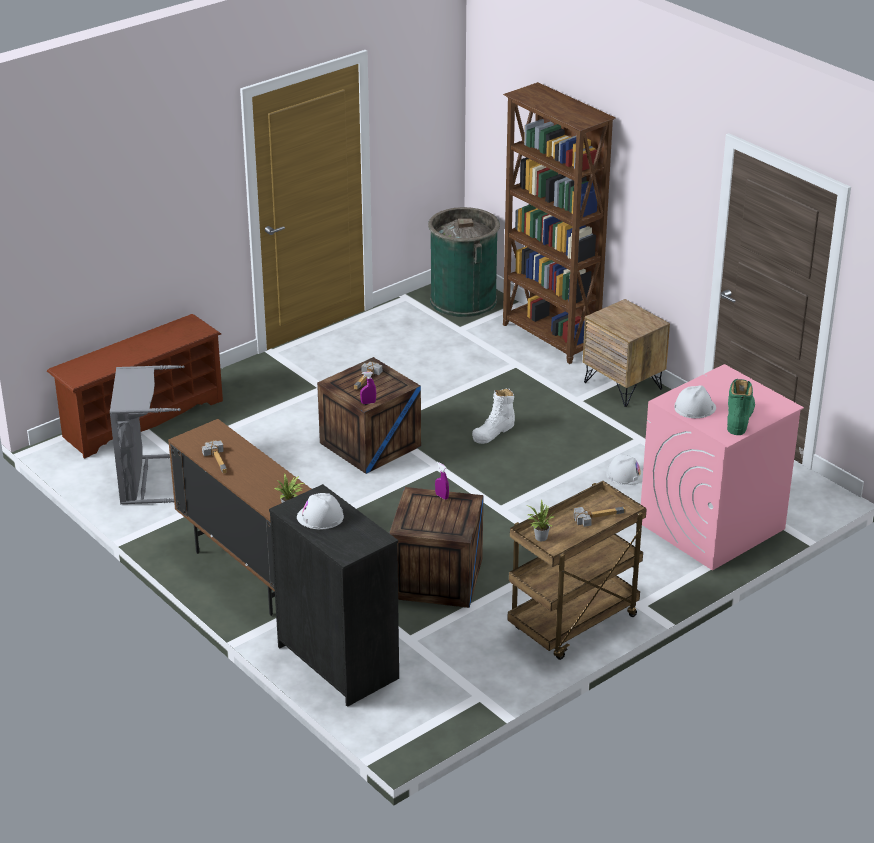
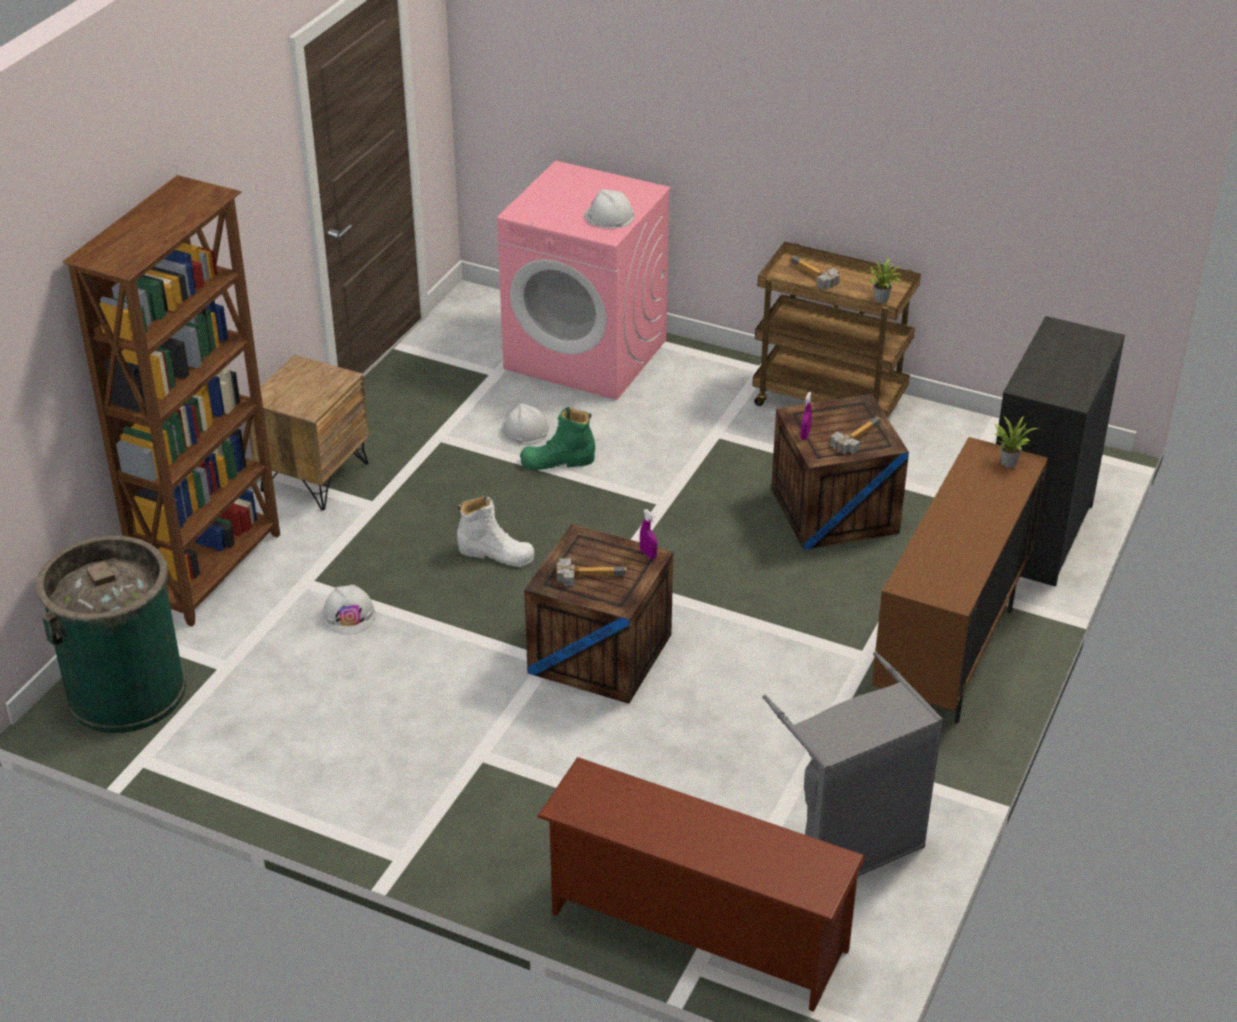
camera: 115 degrees left, 5 degrees up
hammer [202,440,227,473] -> hammer moved to [830,416,881,454]
white hard hat [297,493,344,529] -> white hard hat moved to [322,585,376,635]
green boot [727,379,755,435] -> green boot moved to [520,407,595,470]

